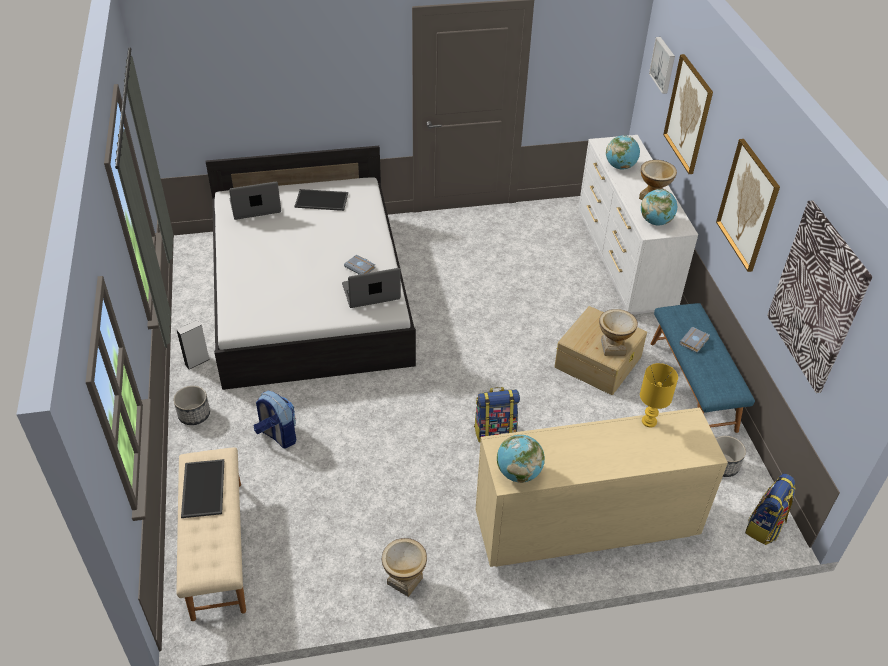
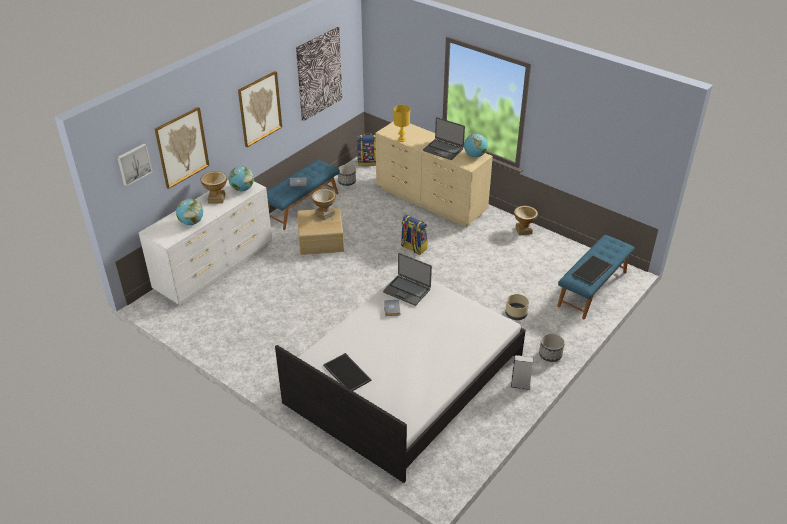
camera: 130 degrees left, 5 degrees down
beige bench [177,447,246,621] -> blue bench [557,235,635,319]
laptop [229,182,281,220] -> laptop moved to [423,117,465,160]
backpack [253,391,296,448] -> beige planter [505,294,529,320]

